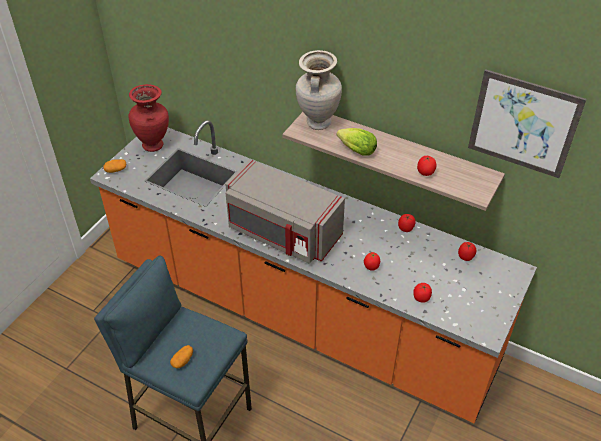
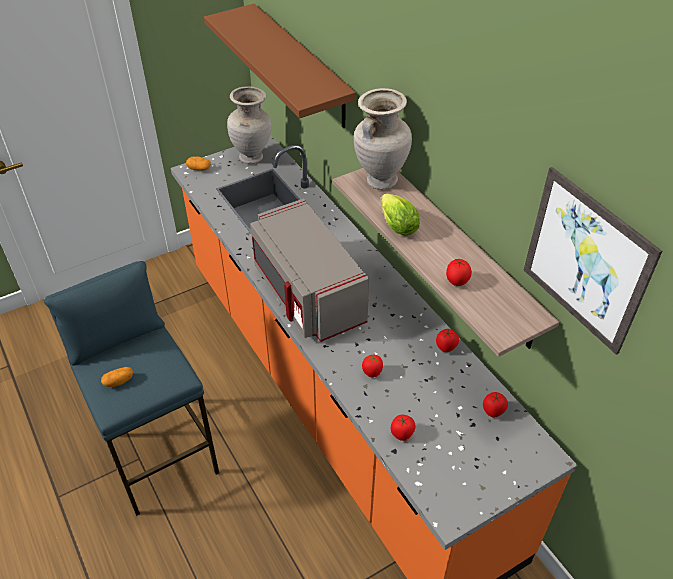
camera: 30 degrees right, 0 degrees up
red vase [128,84,169,152] -> beige vase [227,86,271,164]
none -> brown shelf [204,4,356,128]

